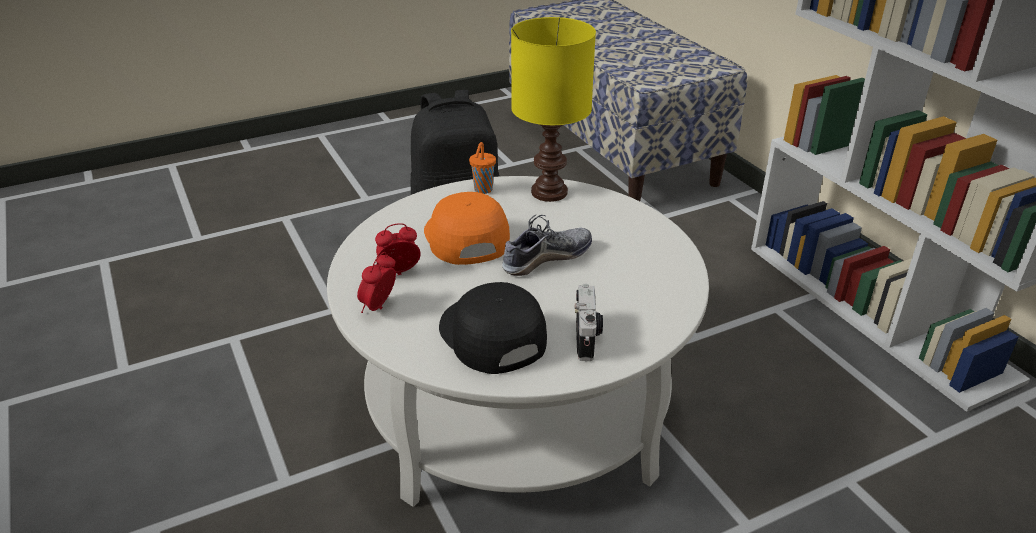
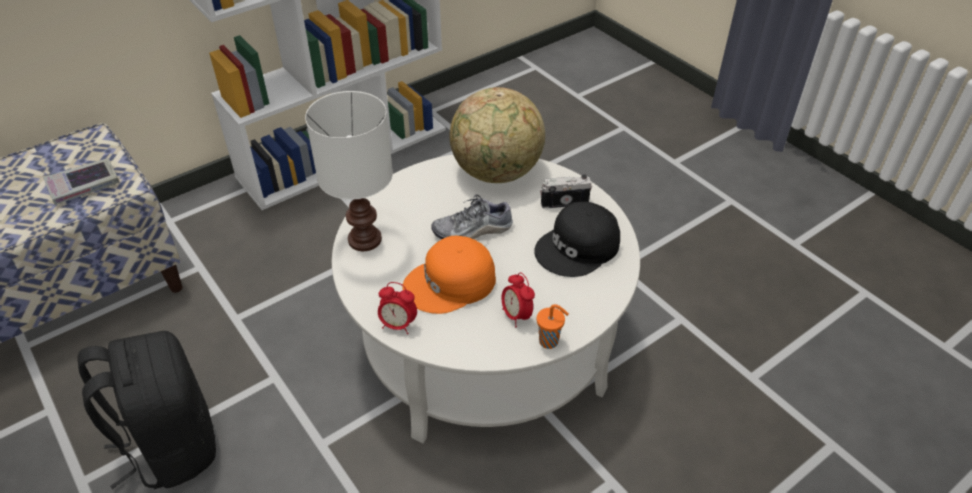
camera: 100 degrees left, 10 degrees up
alarm clock [357,252,396,313] -> alarm clock moved to [378,282,417,334]
orange cup [469,142,496,194] -> orange cup moved to [537,304,569,349]
shoe [502,214,592,276] -> shoe turned 60 degrees counterclockwise [431,194,513,240]
yellow table lamp [511,17,596,202] -> white table lamp [305,91,393,251]
none -> book [43,158,120,205]
none -> globe [450,87,545,183]

